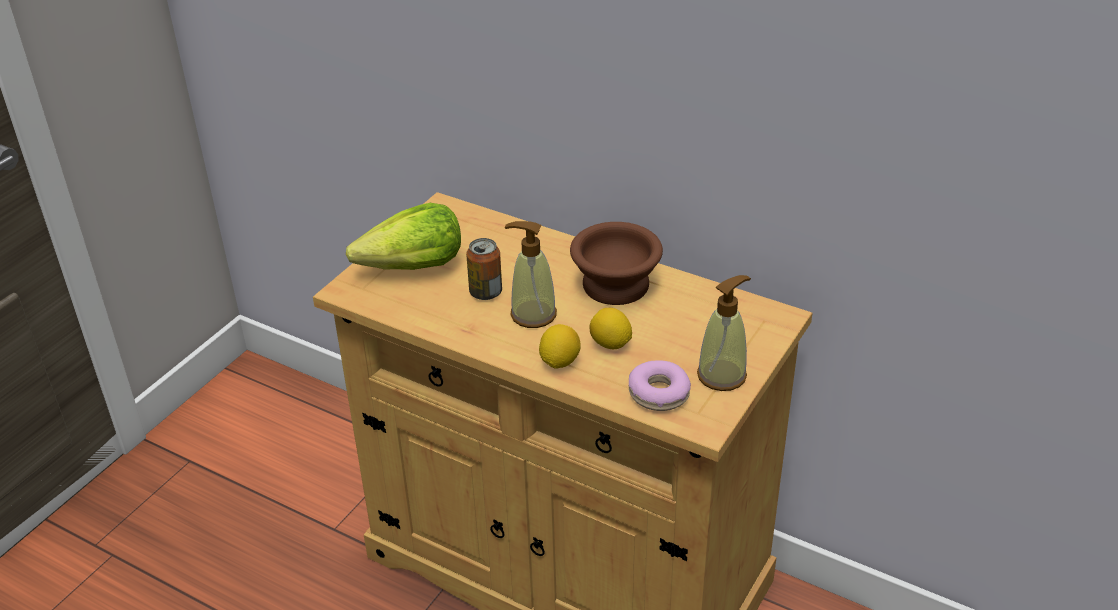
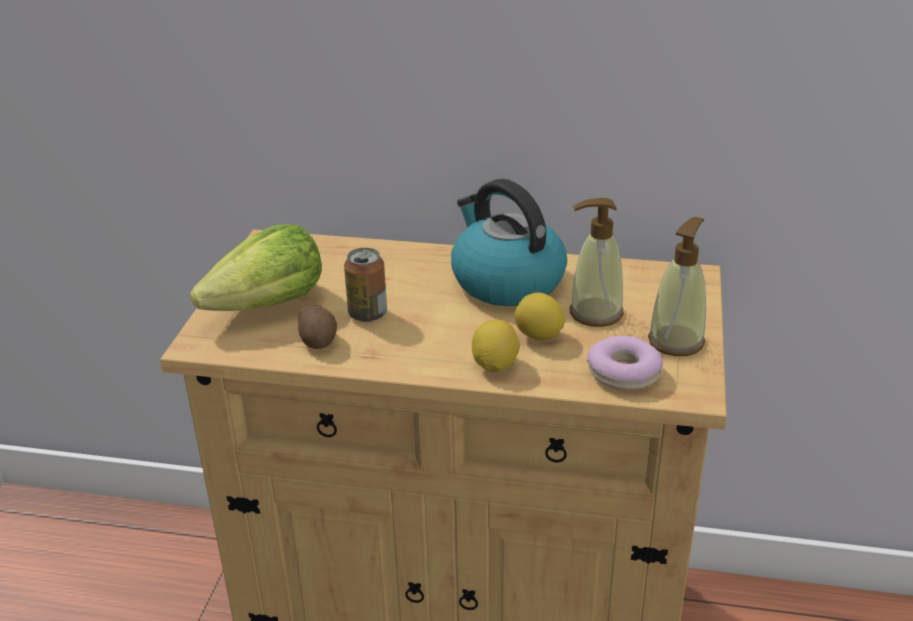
camera: 20 degrees left, 5 degrees down
soap dispenser [505,221,557,328] -> soap dispenser moved to [570,198,624,327]
brown bowl [570,222,663,305] -> kettle [451,179,567,306]
none -> potato [298,305,337,349]

